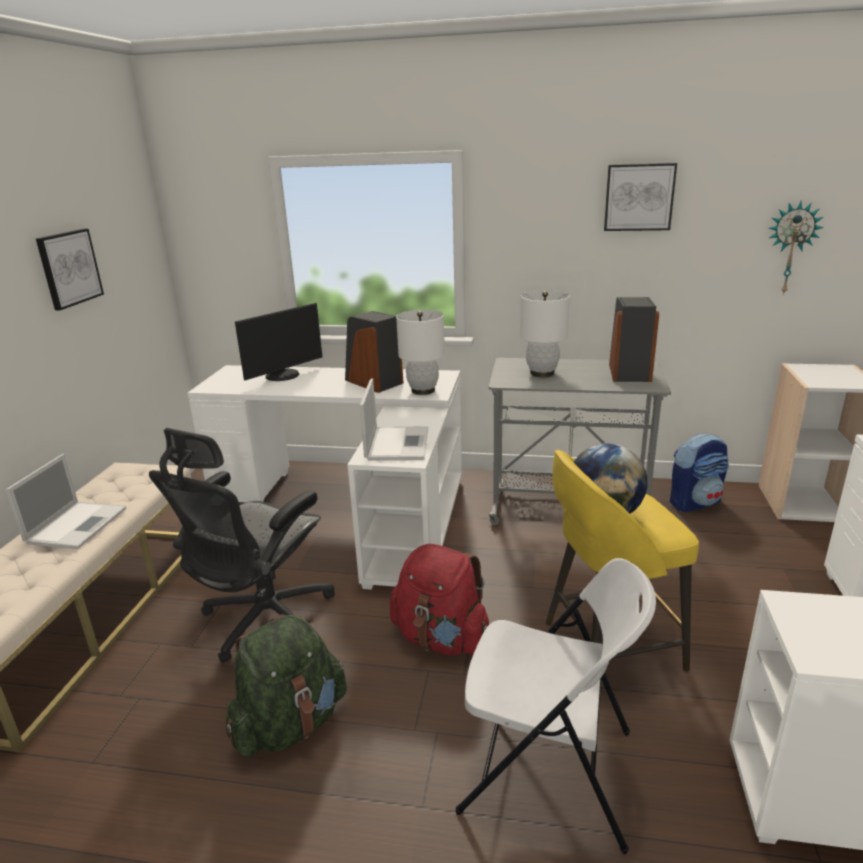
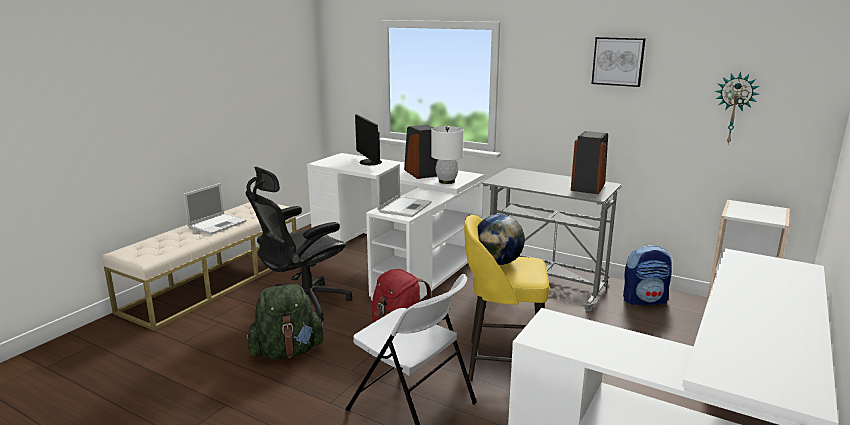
camera: 20 degrees right, 5 degrees down
picture [36,229,104,310] -> none
monitor [235,303,322,381] -> monitor turned 90 degrees clockwise [355,114,382,165]
white table lamp [520,290,570,377] -> none

